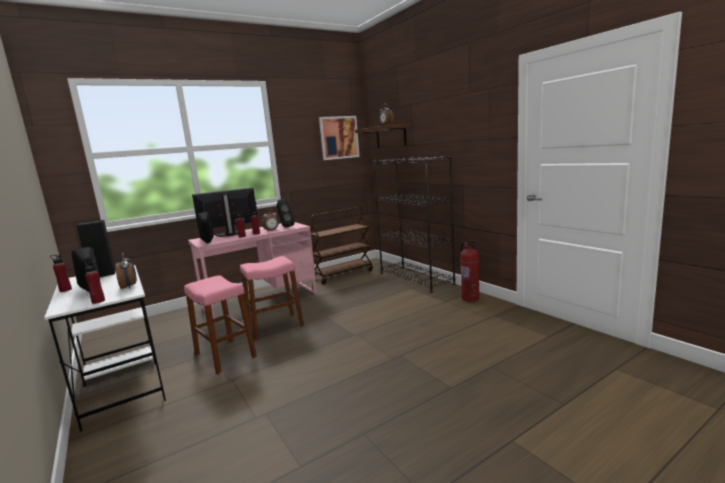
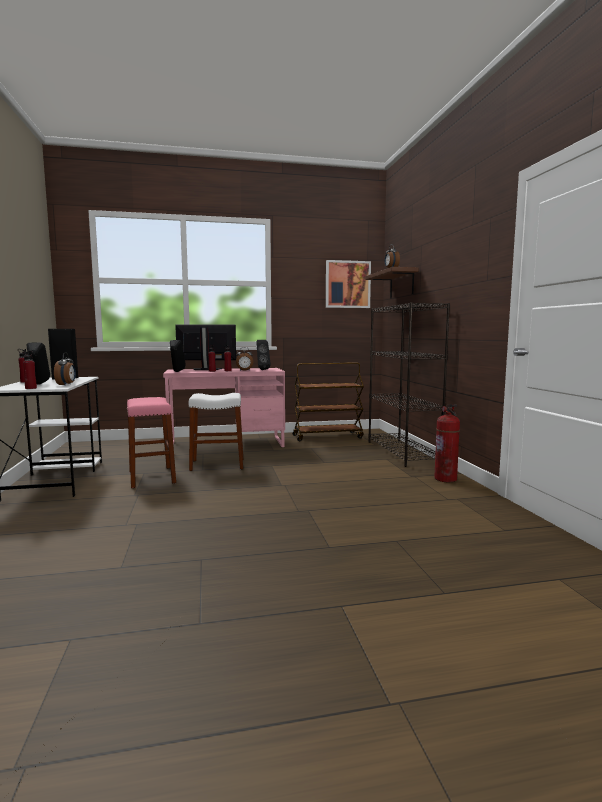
camera: 20 degrees right, 5 degrees down
pink stool [240,256,304,340] -> white stool [189,393,244,471]

